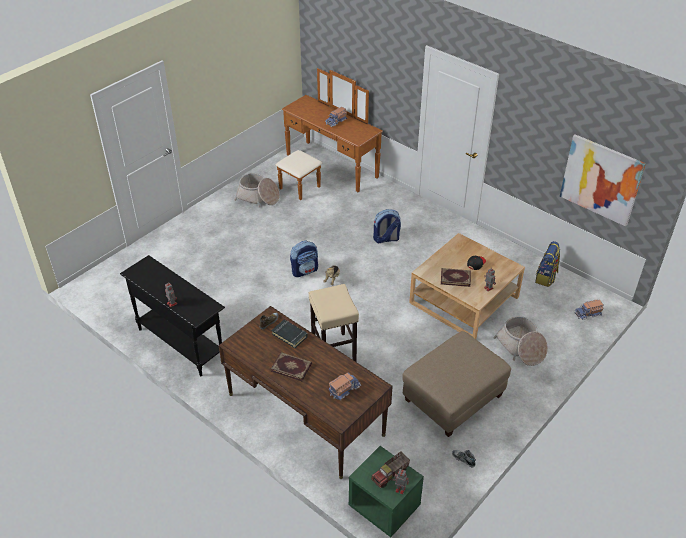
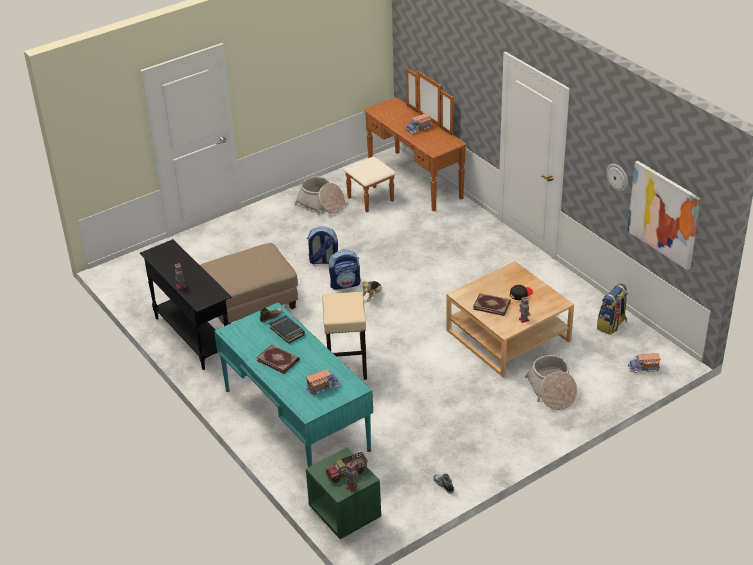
camera: 15 degrees right, 5 degrees down
brown desk [219,306,392,479] -> turquoise desk [214,302,373,467]
backpack [373,209,401,243] -> backpack moved to [307,226,338,264]
beige ottoman [402,331,511,437] -> beige ottoman moved to [200,243,298,325]
none -> wall clock [606,164,628,192]

